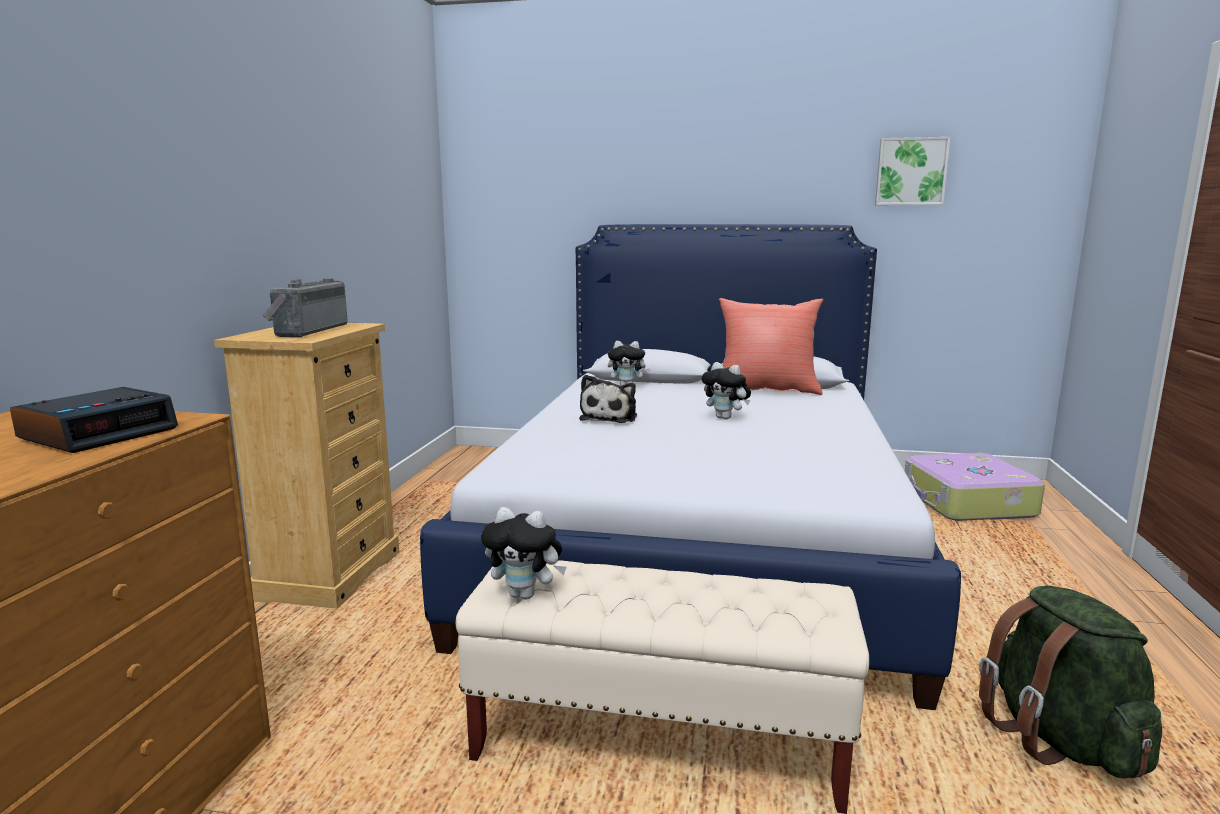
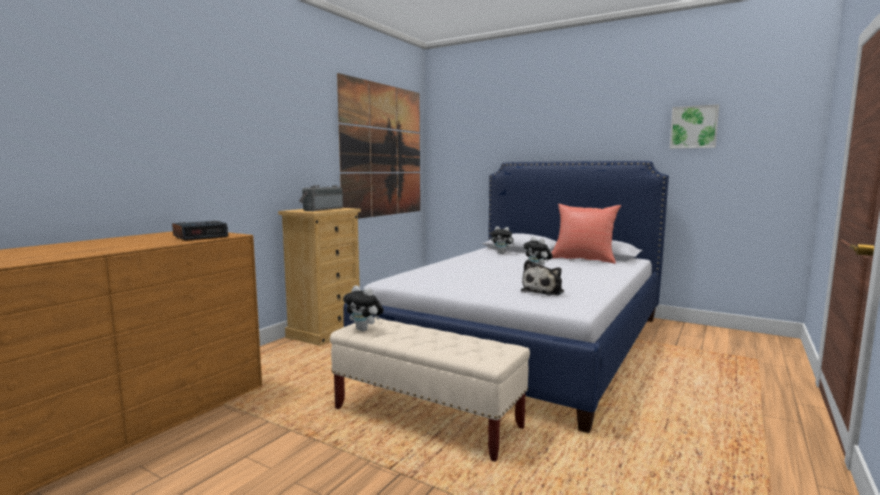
camera: 20 degrees right, 5 degrees down
plush toy [579,375,637,423] -> plush toy moved to [521,260,564,296]
suitcase [905,453,1045,521] -> none
green backpack [979,586,1162,779] -> none
none -> picture [337,73,420,219]

